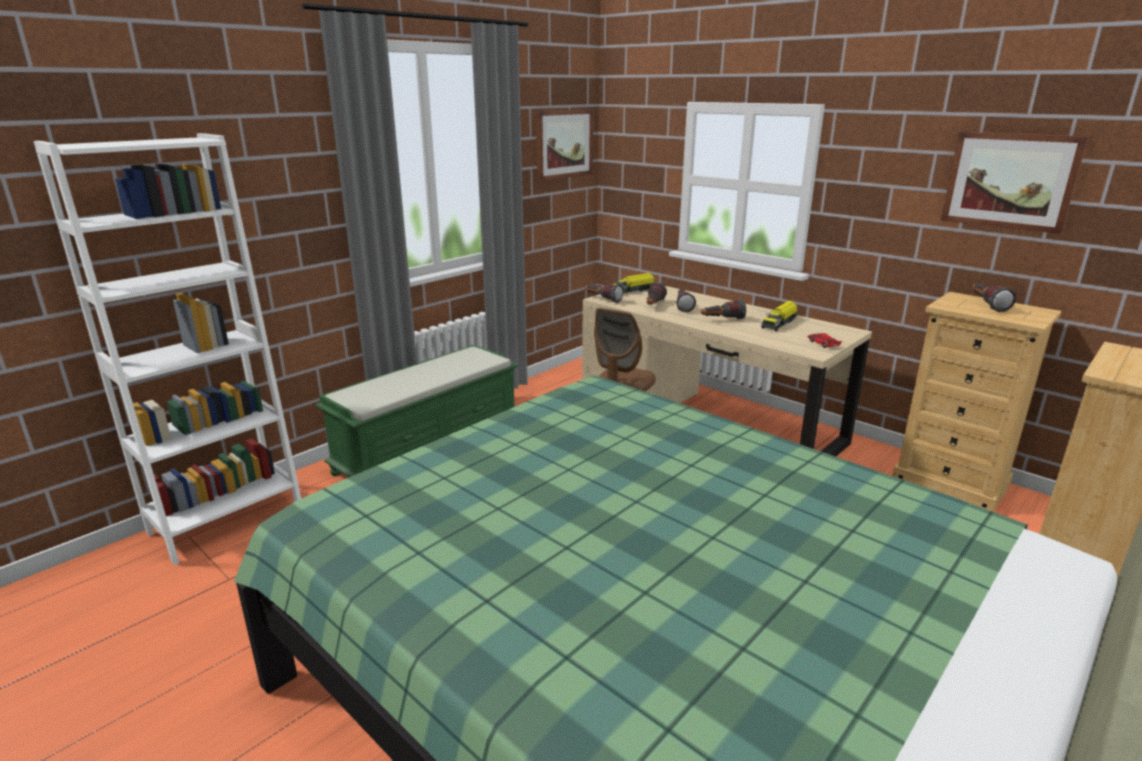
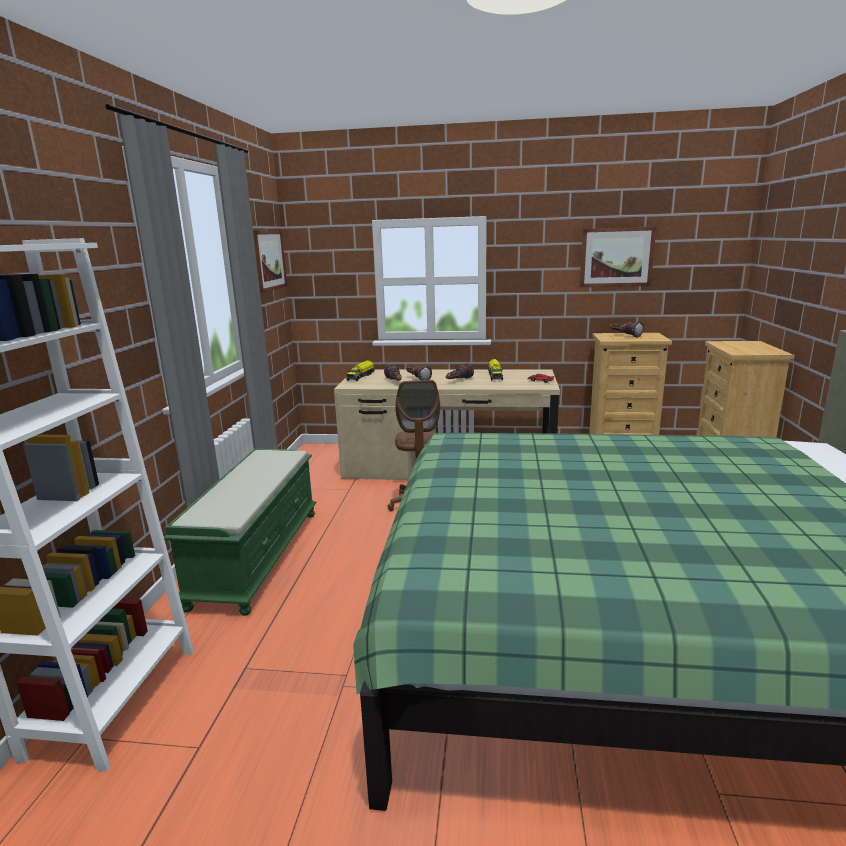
camera: 35 degrees left, 5 degrees down
flashlight [585,284,623,303] -> none

